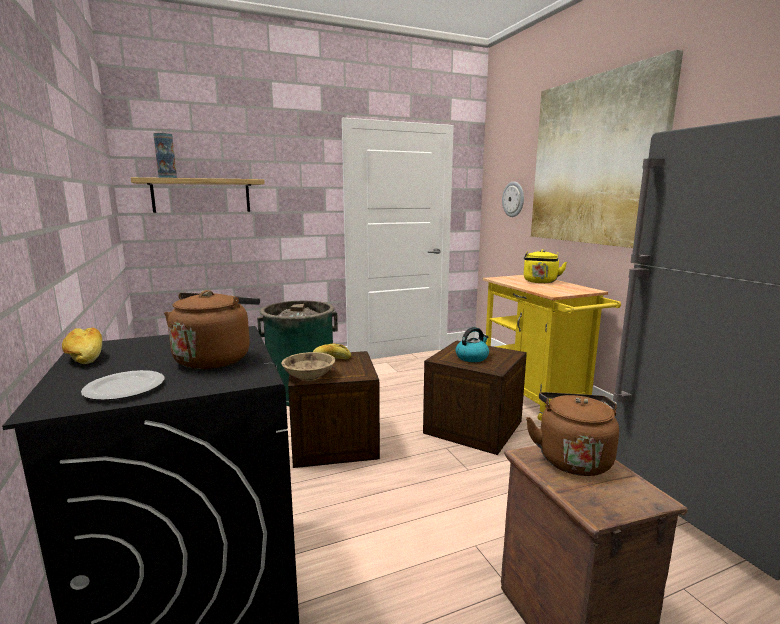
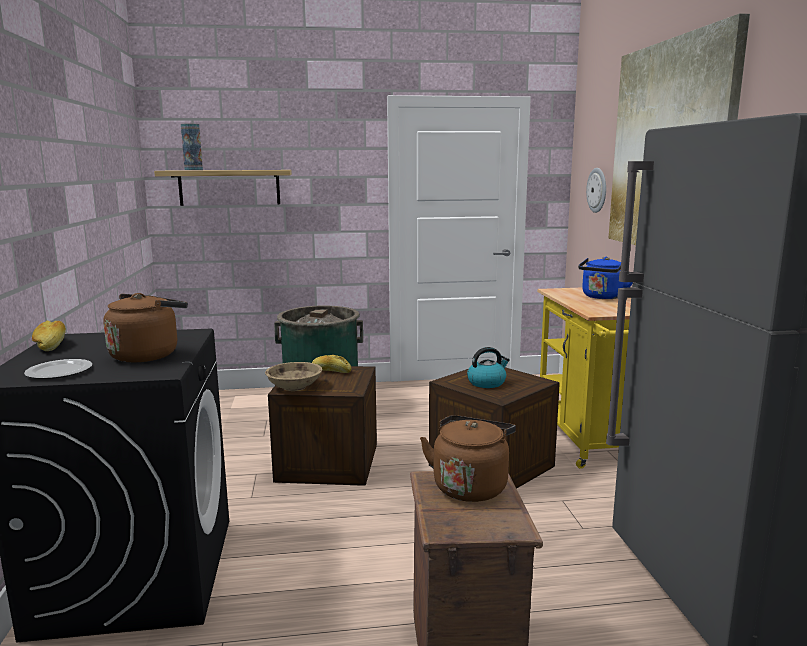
camera: 15 degrees right, 0 degrees up
yellow kettle [524,249,567,283] -> blue kettle [578,257,633,299]

